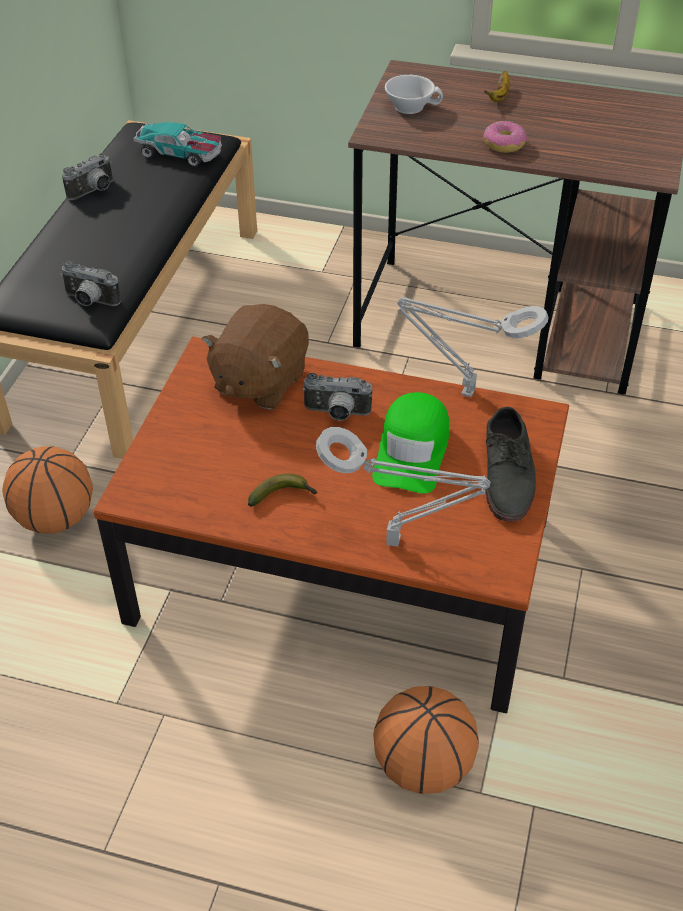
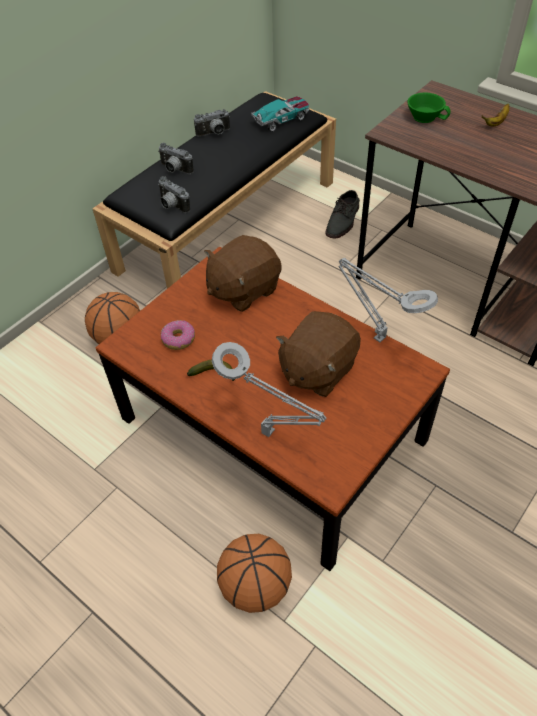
camera: 25 degrees right, 5 degrees up
toy car [133,122,222,166] -> toy car turned 75 degrees counterclockwise [251,96,309,132]
camera [302,373,372,421] -> camera moved to [158,143,194,174]
green cap [372,392,449,493] -> brown plush toy [276,311,361,397]
white cup [385,75,443,114] -> green cup [408,93,451,123]
donut [483,121,527,153] -> donut moved to [161,320,195,350]
grey shoe [485,407,536,522] -> grey shoe moved to [325,190,360,238]

